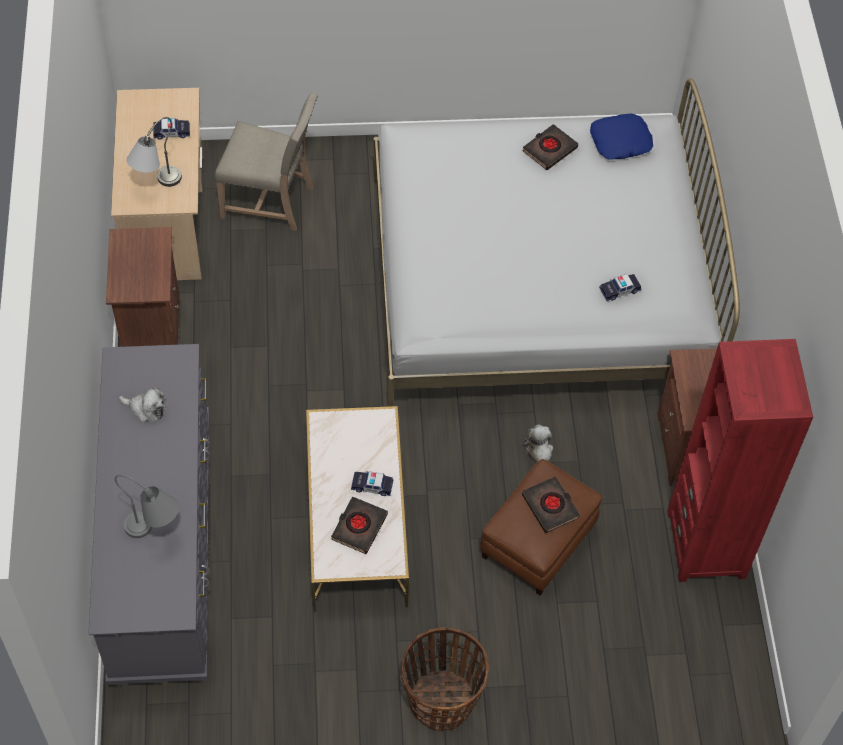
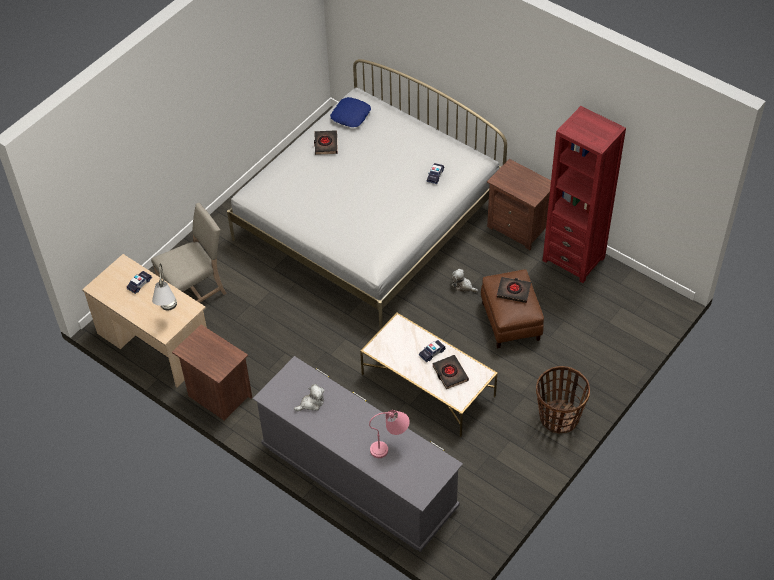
camera: 45 degrees left, 5 degrees down
grey table lamp [115,475,179,538] -> pink table lamp [369,410,410,458]

